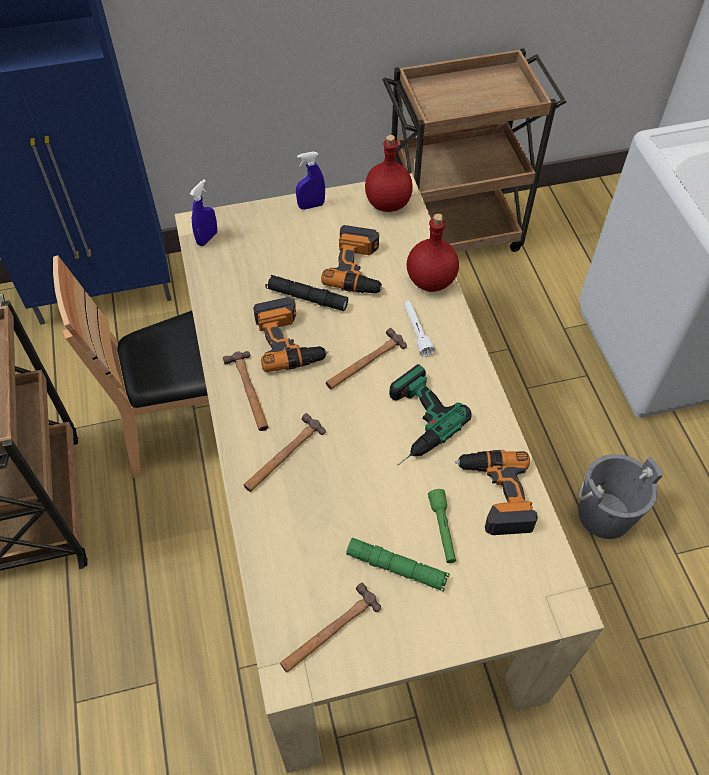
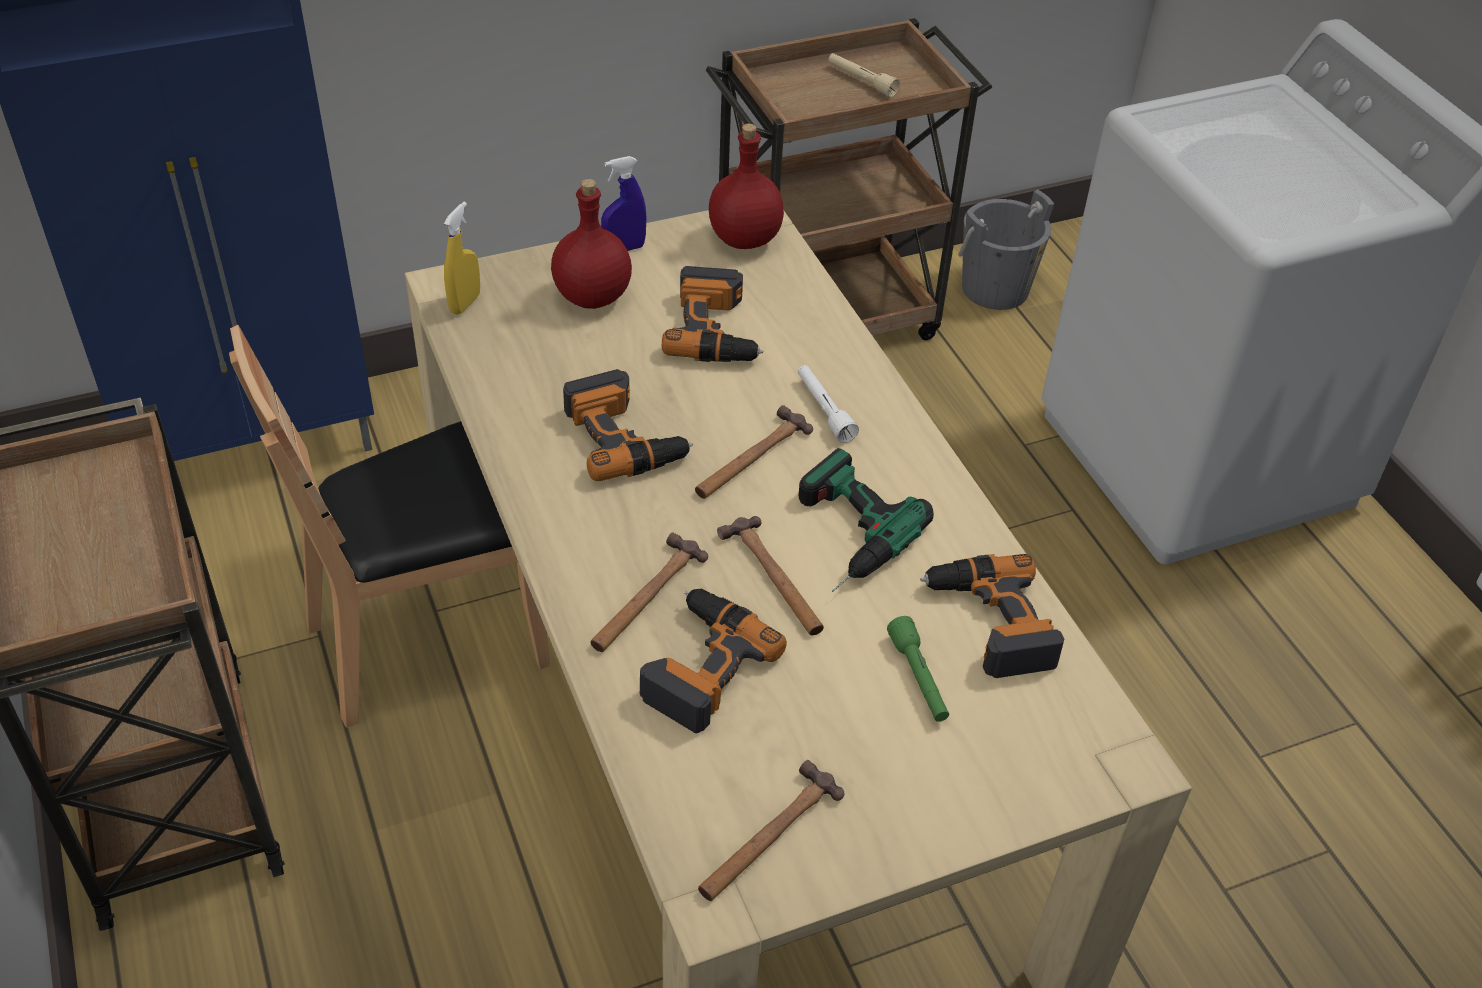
camera: 10 degrees left, 10 degrees down
blue spray bottle [190,179,217,246] -> yellow spray bottle [444,202,480,315]
hammer [223,351,268,431] -> hammer moved to [717,516,824,635]
black flashlight [266,275,348,311] -> none
green flashlight [346,538,450,592] -> none
red bottle [407,214,459,292] -> red bottle moved to [551,179,632,309]
grey bucket [578,454,663,539] -> grey bucket moved to [958,189,1054,310]
none -> power drill [640,589,787,733]
none -> beige flashlight [828,53,900,97]

